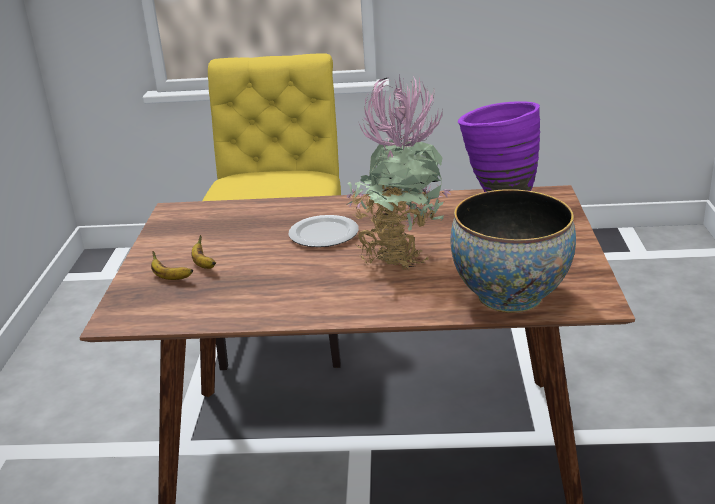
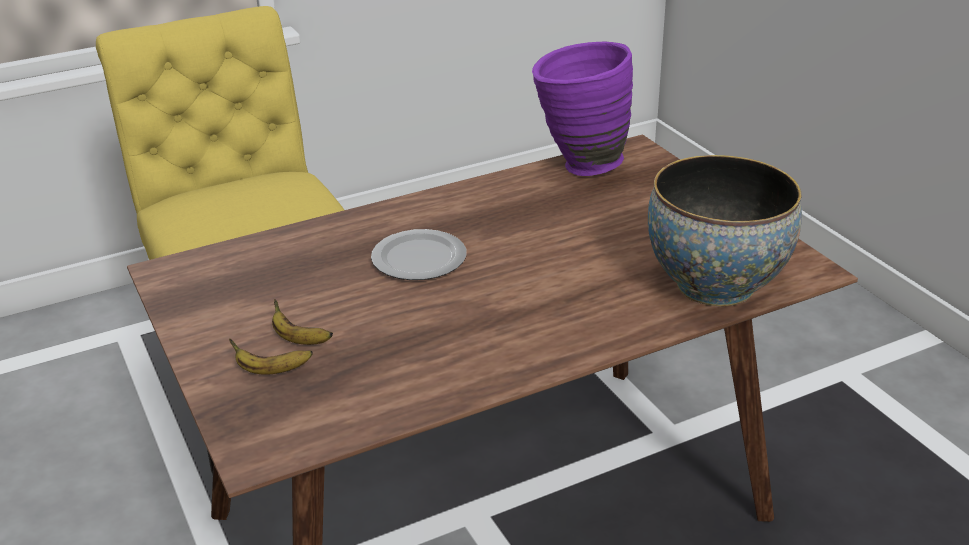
camera: 30 degrees left, 5 degrees up
potted plant [346,74,452,270] -> none

